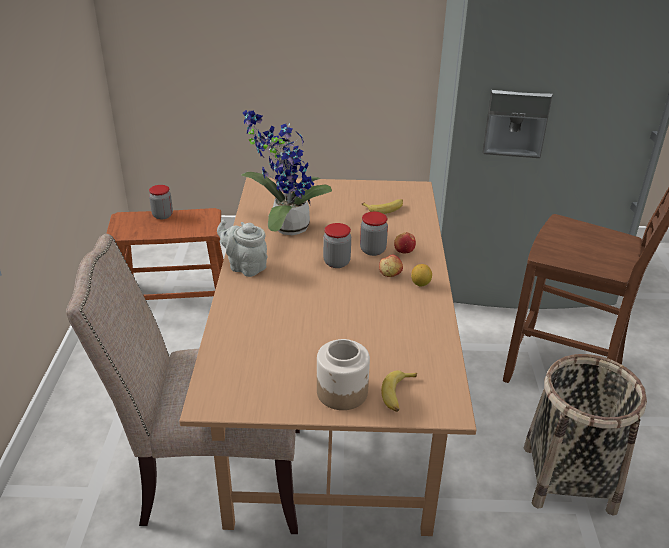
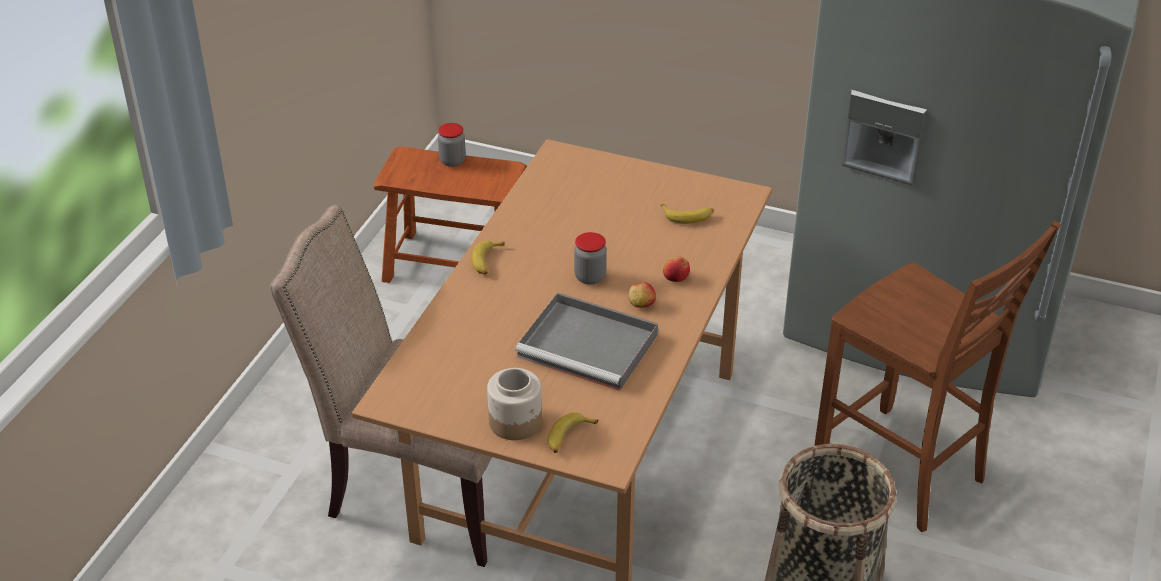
camera: 20 degrees right, 5 degrees up
grey teapot [217,220,268,277] -> banana [471,240,505,275]
potted plant [241,110,332,235] -> none
jar [360,212,388,256] -> none
lemon [411,264,432,287] -> none
none -> grey tray [515,292,658,391]

